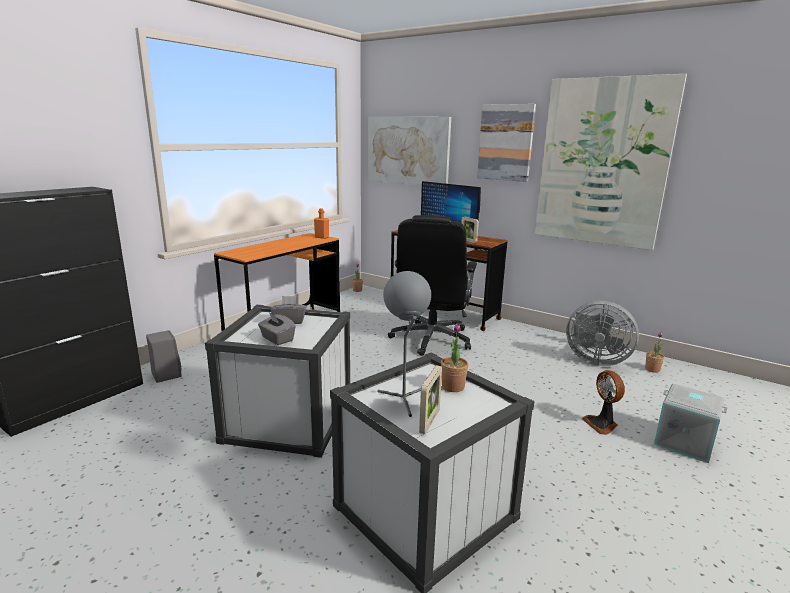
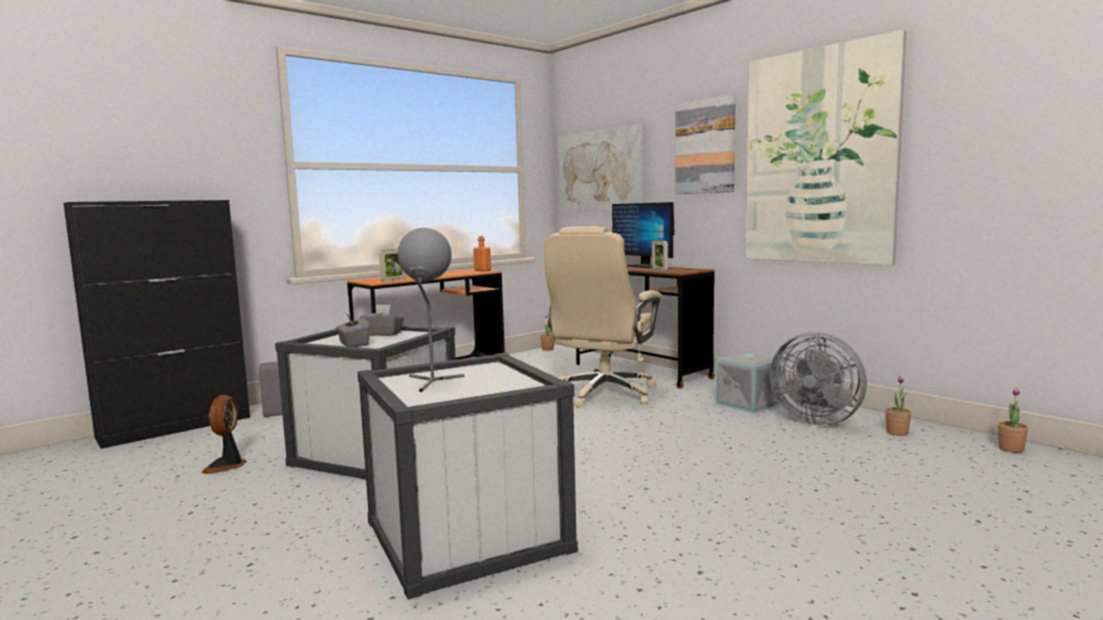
camera: 15 degrees right, 10 degrees down
black office chair [388,215,477,356] -> beige office chair [544,226,662,408]
picture frame [419,365,442,434] -> picture frame moved to [379,249,407,282]
potted plant [441,324,469,392] -> potted plant moved to [998,388,1028,453]
fan [582,370,625,435] -> fan moved to [201,395,247,474]
grey storage box [654,384,727,463] -> grey storage box moved to [716,352,782,413]

